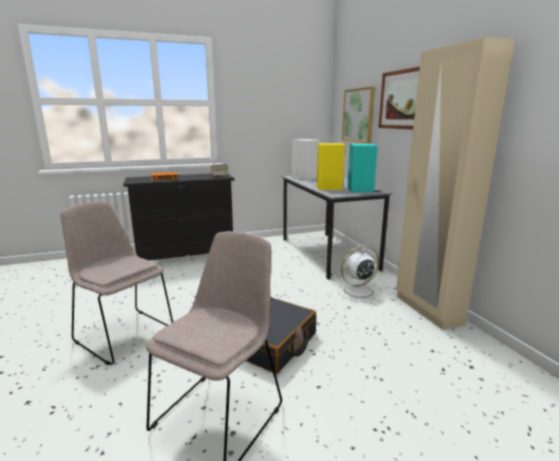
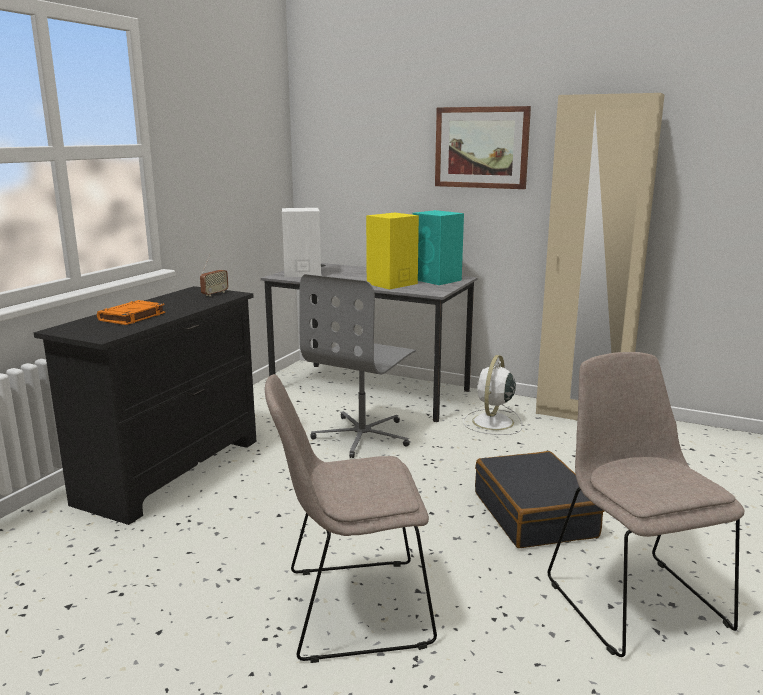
camera: 45 degrees left, 0 degrees up
picture [342,86,375,143] -> none
none -> grey office chair [300,274,416,458]

